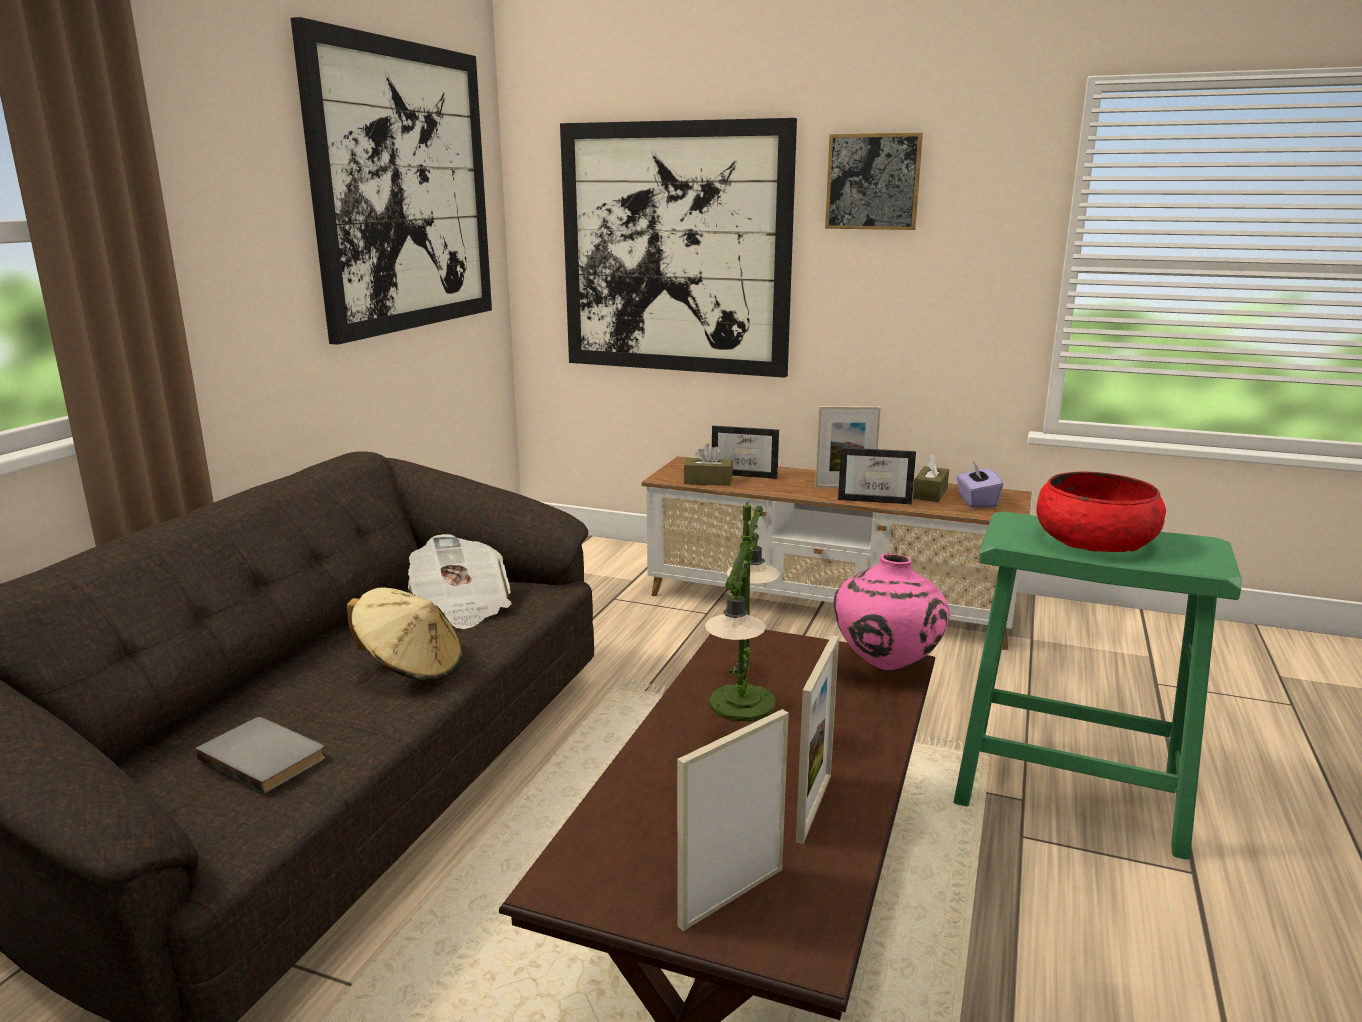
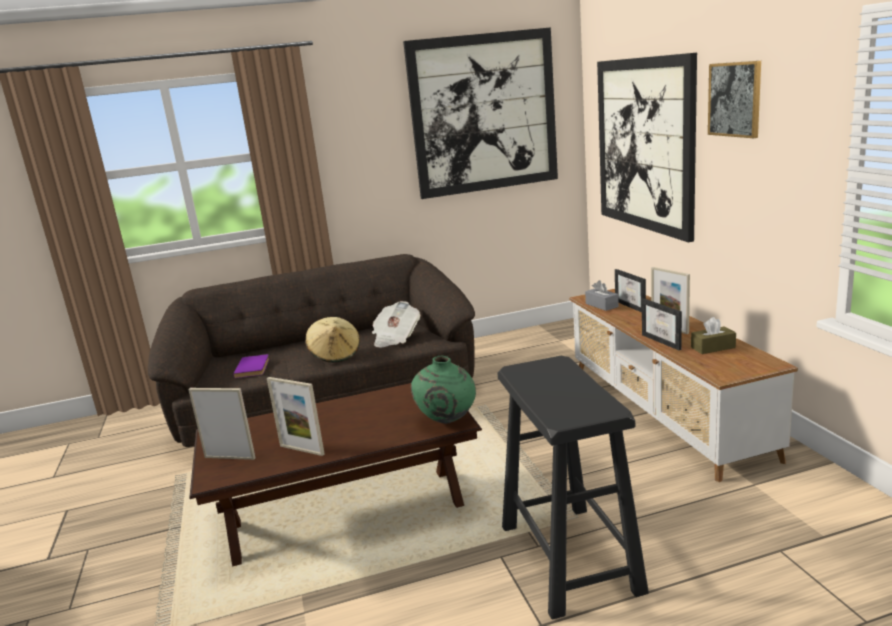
camera: 55 degrees right, 0 degrees up
grey book [195,717,325,794] -> purple book [234,354,270,378]
brown tissue box [684,443,733,486] -> grey tissue box [585,280,619,311]
table lamp [705,502,780,721] -> none
picture frame [796,635,839,844] -> picture frame turned 45 degrees clockwise [267,377,325,456]
pink vase [833,554,950,671] -> green vase [411,356,476,424]
green stool [954,512,1242,860] -> black stool [497,356,649,620]
purple tissue box [956,461,1003,508] -> none
red bowl [1036,472,1166,552] -> none

